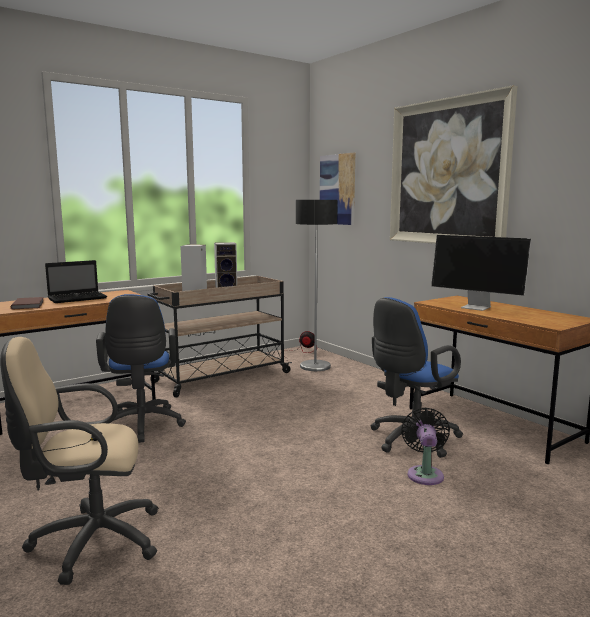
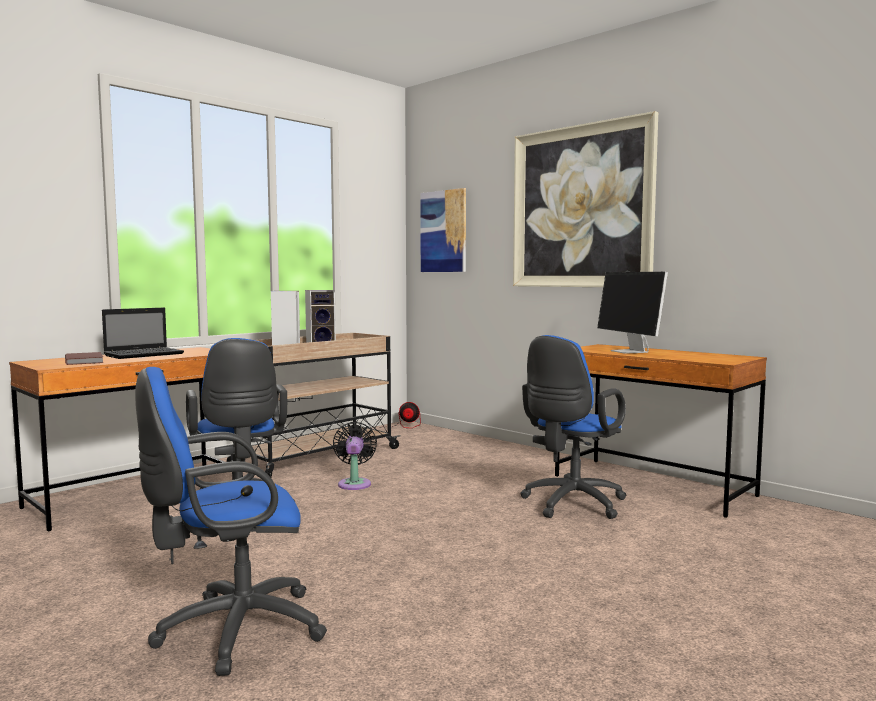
camera: 10 degrees left, 5 degrees down
beige office chair [0,337,159,585] -> blue office chair [135,367,327,676]
floor lamp [296,200,338,371] -> none
black fan [401,408,450,485] -> black fan moved to [333,422,377,490]
monitor [431,235,531,311] -> monitor turned 45 degrees clockwise [597,272,668,354]

